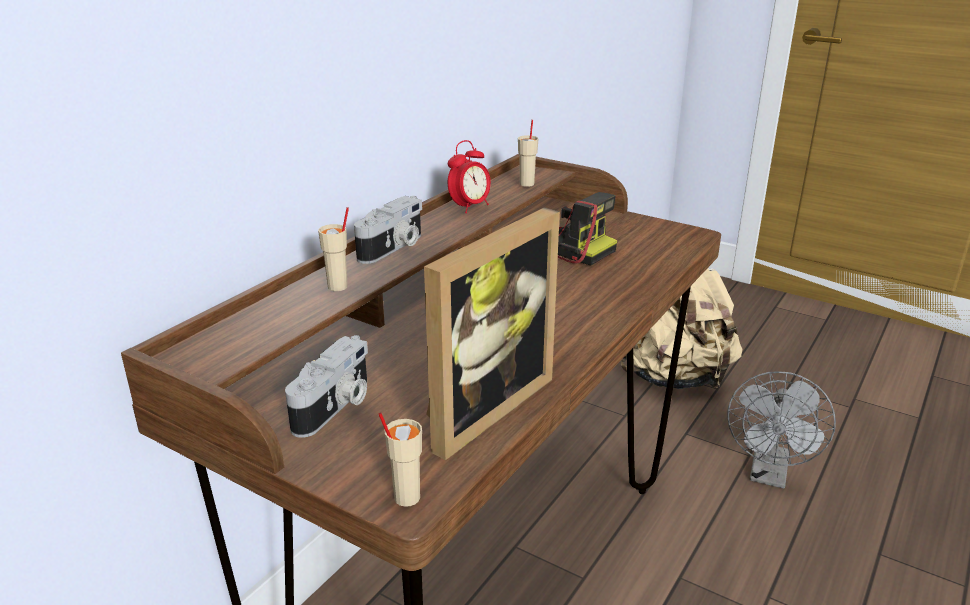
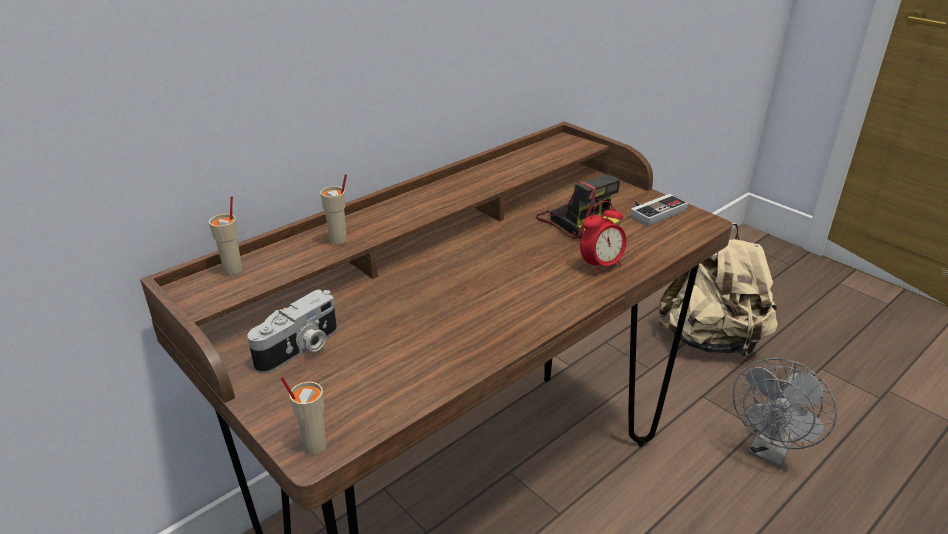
camera: 15 degrees right, 5 degrees up
camera [354,196,422,264] -> none
picture frame [424,207,560,460] -> none
alarm clock [448,140,491,213] -> alarm clock moved to [580,201,626,275]
beige cup [518,120,538,187] -> beige cup moved to [209,196,243,275]
none -> game controller [630,194,688,226]

